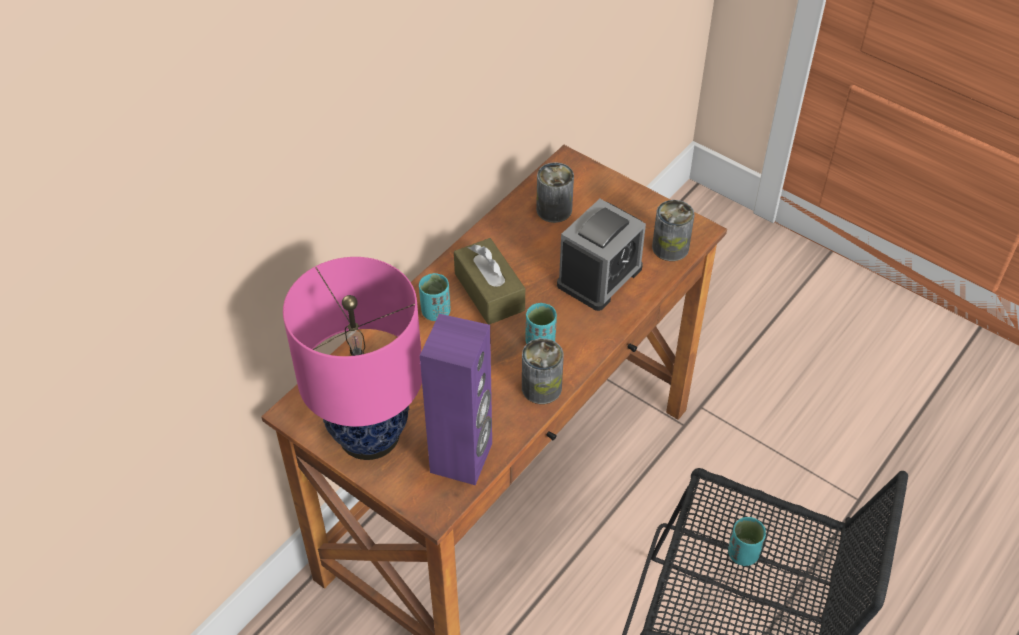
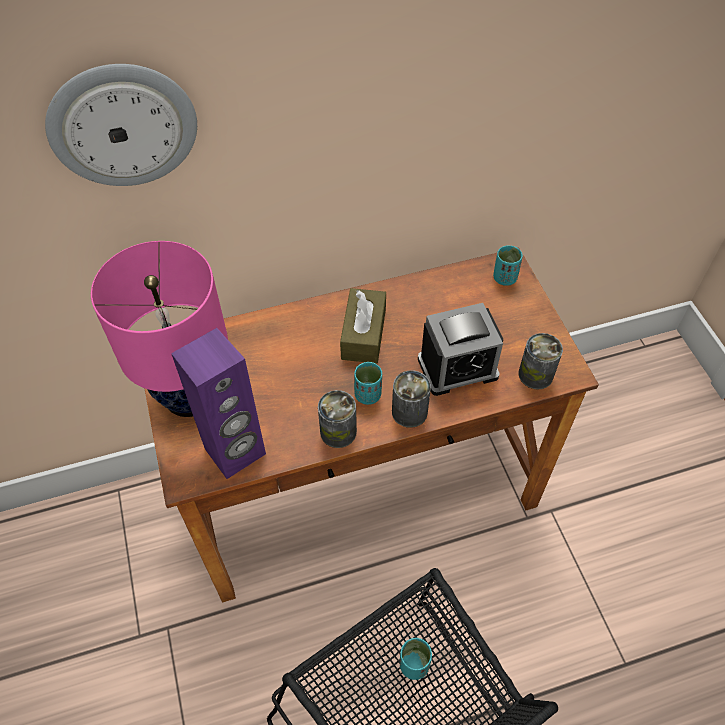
camera: 35 degrees right, 5 degrees up
turquoise cup [419,273,451,321] -> turquoise cup moved to [493,245,523,286]
can [536,162,574,223] -> can moved to [392,370,431,428]
none -> wall clock [45,64,197,186]

